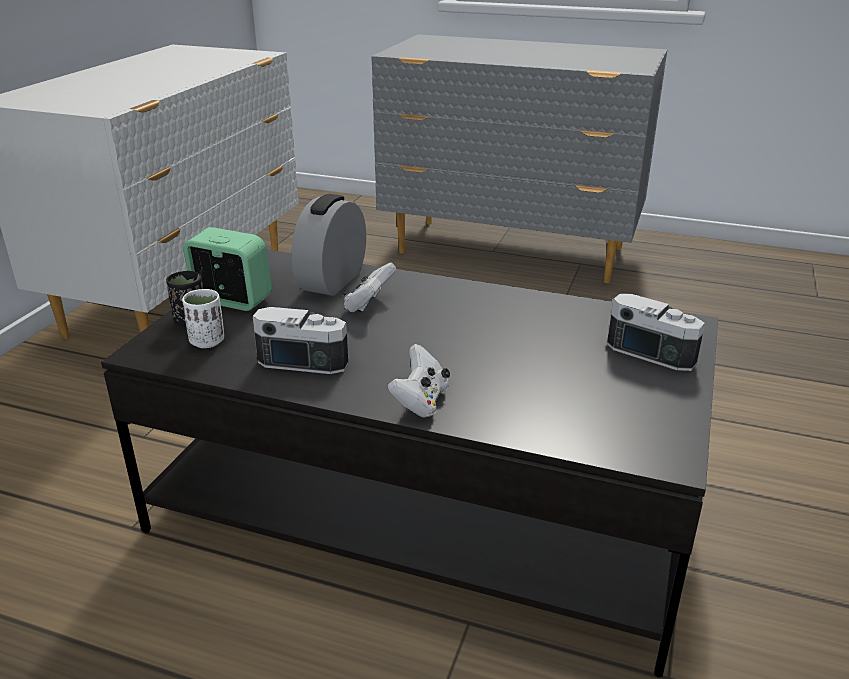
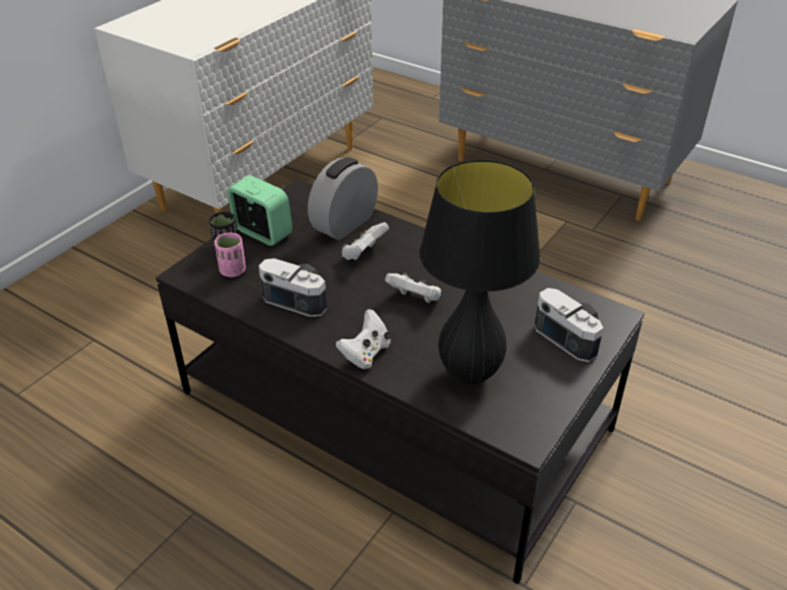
camera: 15 degrees right, 10 degrees up
white cup [182,289,224,348] -> pink cup [214,233,246,277]
none -> white game controller [385,272,441,303]
none -> black table lamp [419,160,541,385]

